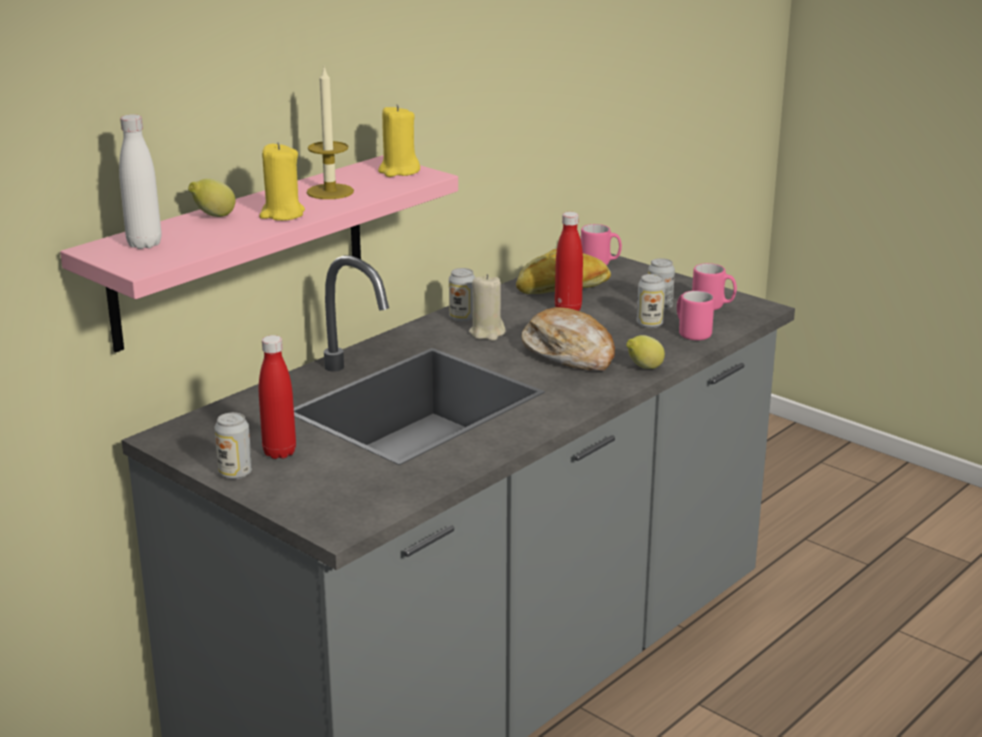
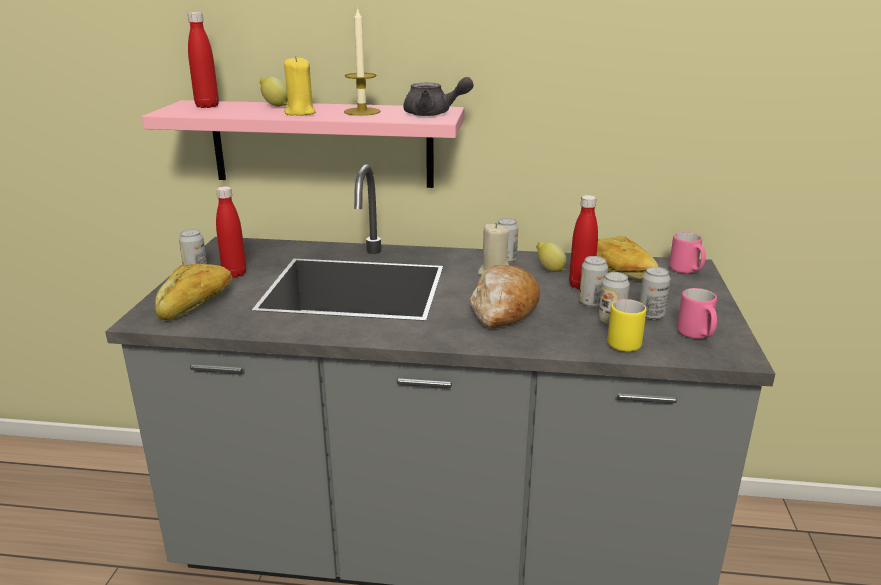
camera: 55 degrees right, 0 degrees up
white bottle [119,114,162,249] -> red bottle [188,12,219,108]
yellow candle [378,105,420,177] -> grey teapot [403,77,474,116]
lemon [626,335,665,369] -> lemon moved to [536,242,567,272]
pink mug [677,291,714,341] -> yellow mug [607,299,647,352]
none -> bread [155,263,233,320]
none -> can [579,256,608,307]

